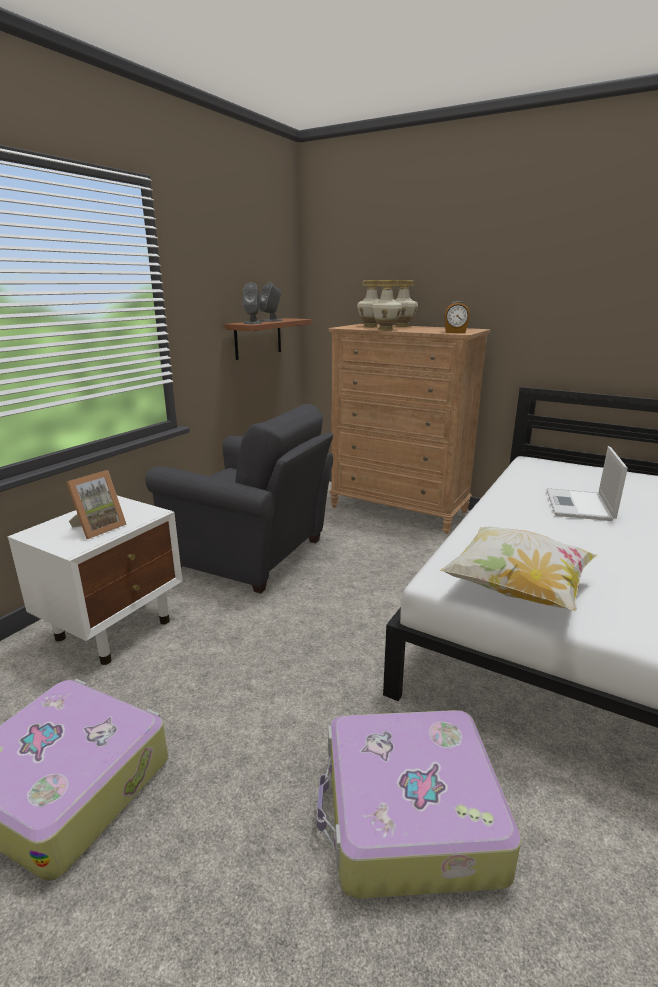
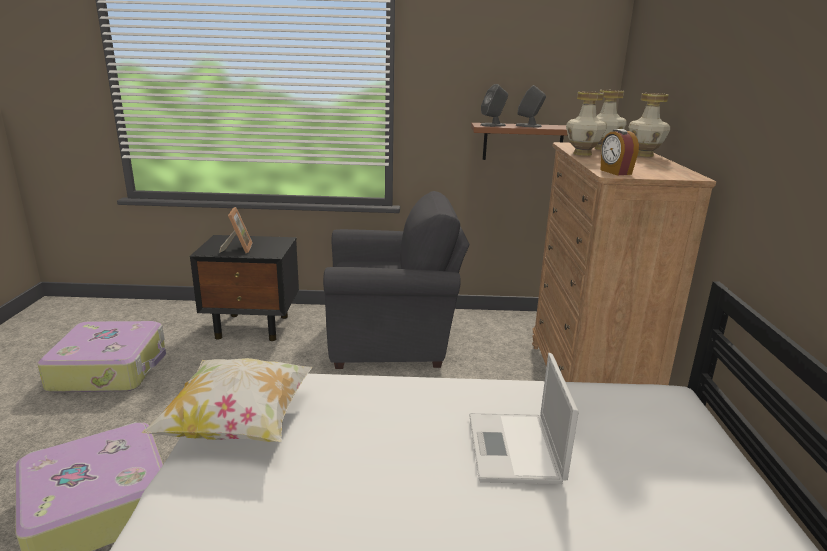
camera: 60 degrees right, 0 degrees up
white nightstand [8,496,182,665] -> black nightstand [190,235,299,341]
picture frame [66,470,127,539] -> picture frame turned 105 degrees counterclockwise [219,207,253,253]
grey armchair [145,404,333,593] -> grey armchair turned 90 degrees counterclockwise [323,191,470,369]
laptop [547,446,628,521] -> laptop turned 75 degrees counterclockwise [469,353,579,484]

